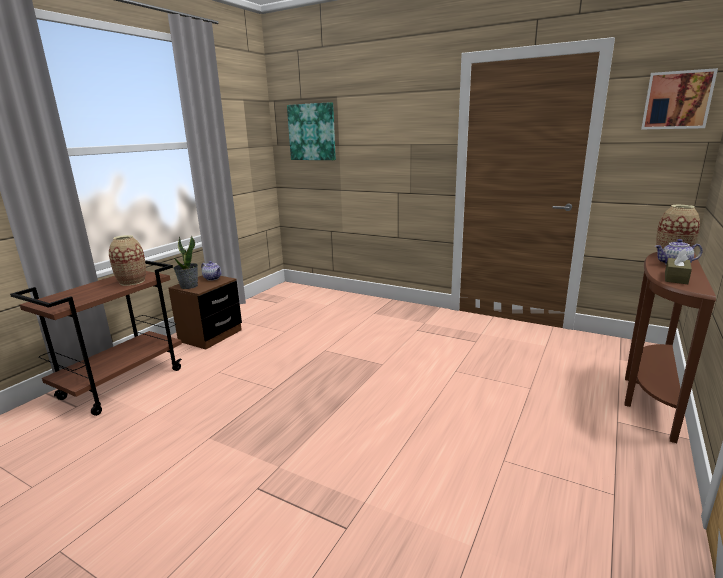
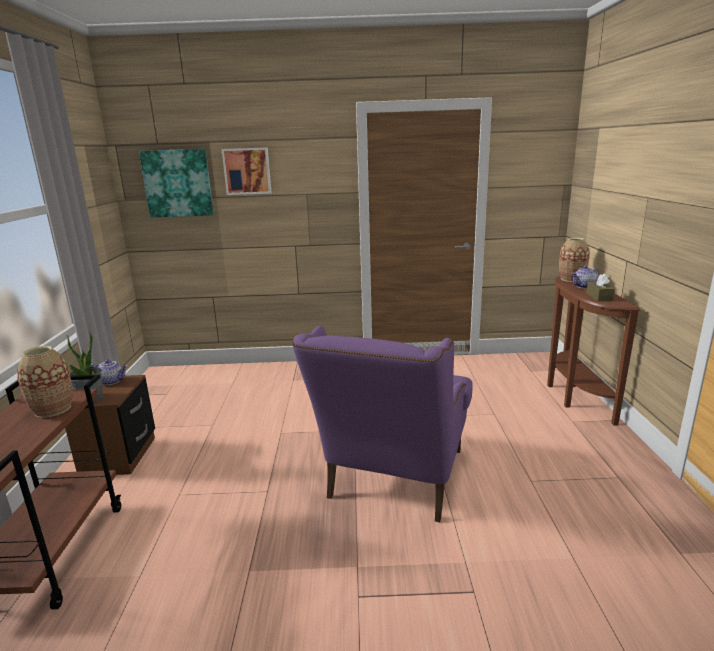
camera: 30 degrees left, 0 degrees up
picture [641,68,718,129] -> picture moved to [222,147,272,195]
none -> purple armchair [292,326,473,522]

